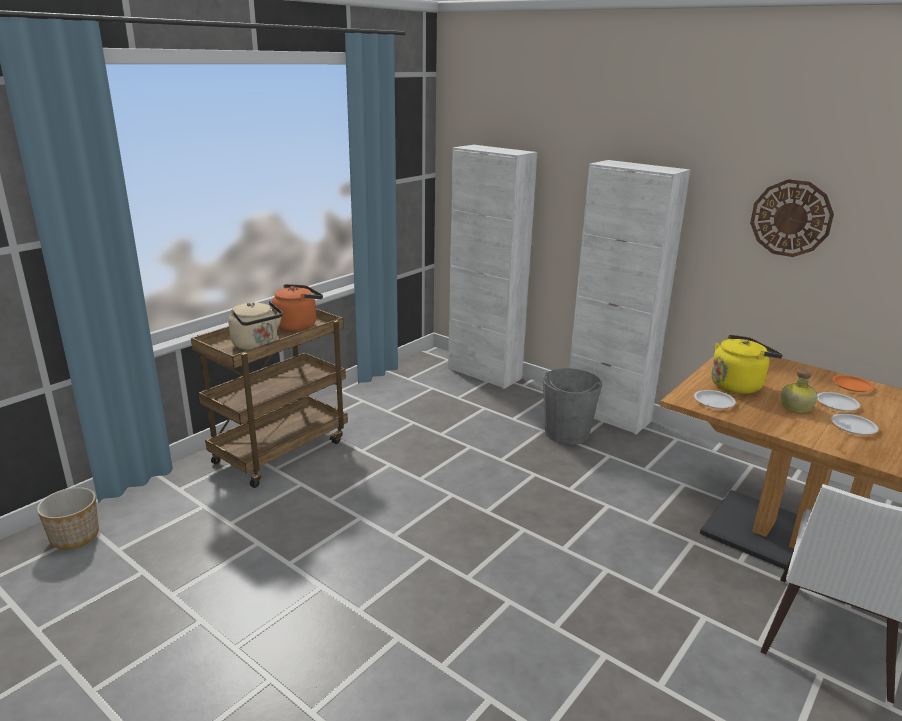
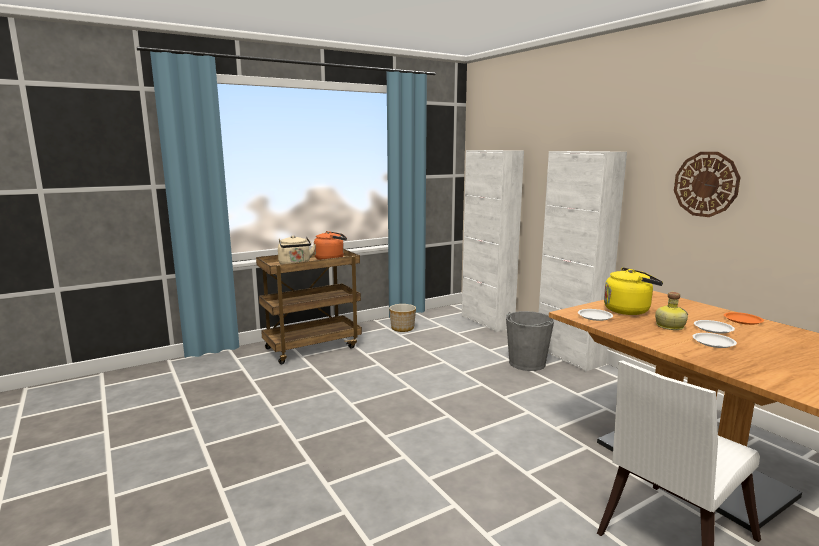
camera: 20 degrees right, 10 degrees down
planter [37,487,99,550] -> planter moved to [389,304,416,332]

